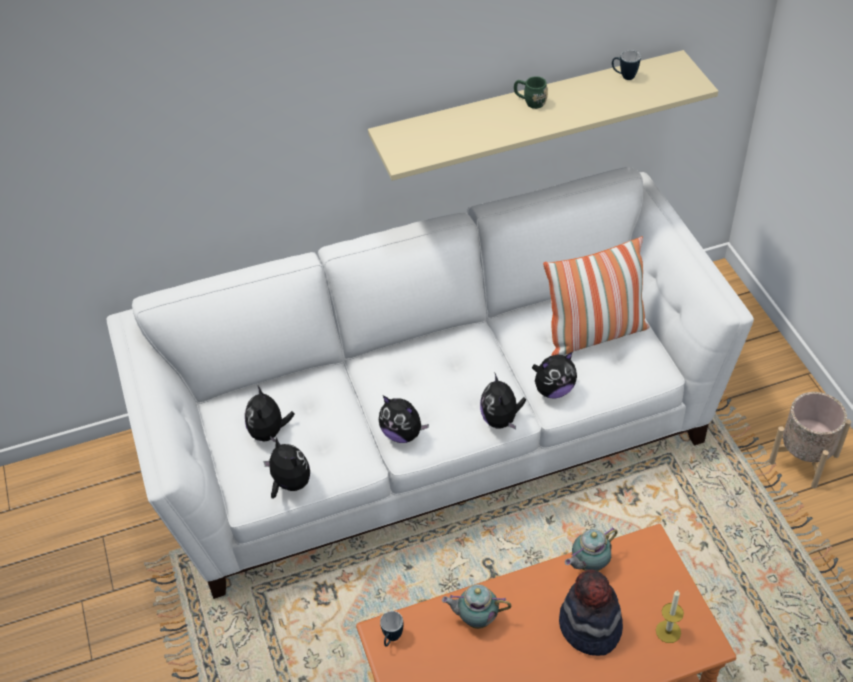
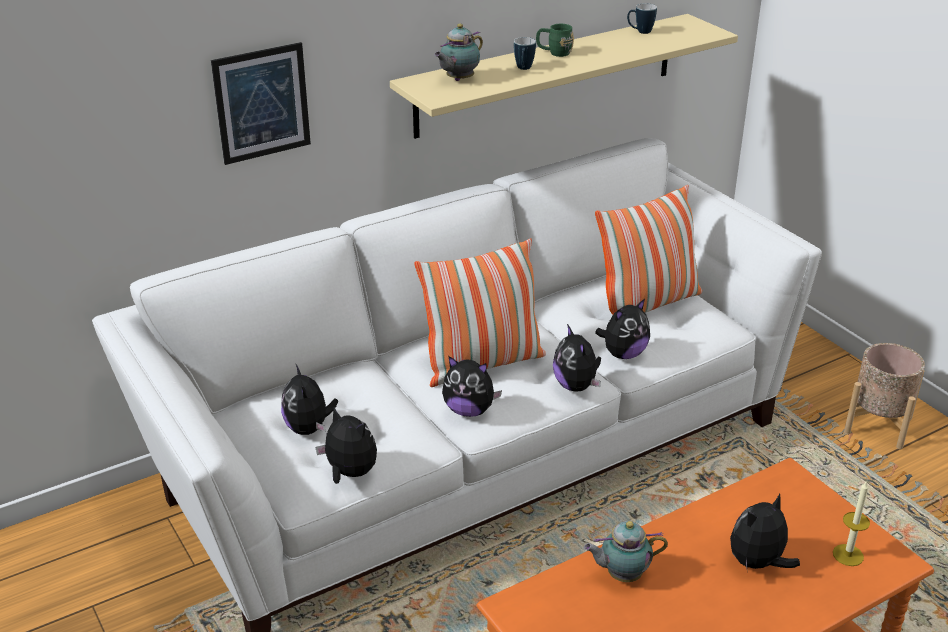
camera: 15 degrees left, 15 degrees down
mug [380,611,404,647] -> mug moved to [514,37,536,70]
hat [559,569,623,656] -> plush toy [730,494,800,569]
teapot [565,527,618,571] -> teapot moved to [434,24,483,81]
none -> picture [211,42,311,165]
none -> pillow [414,238,546,387]

